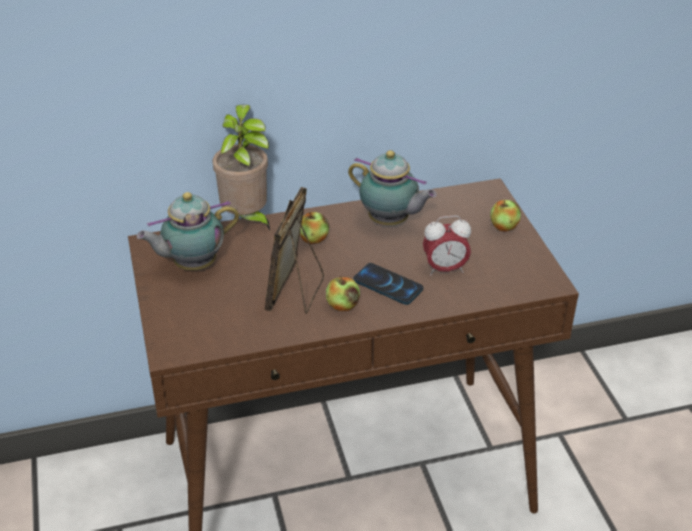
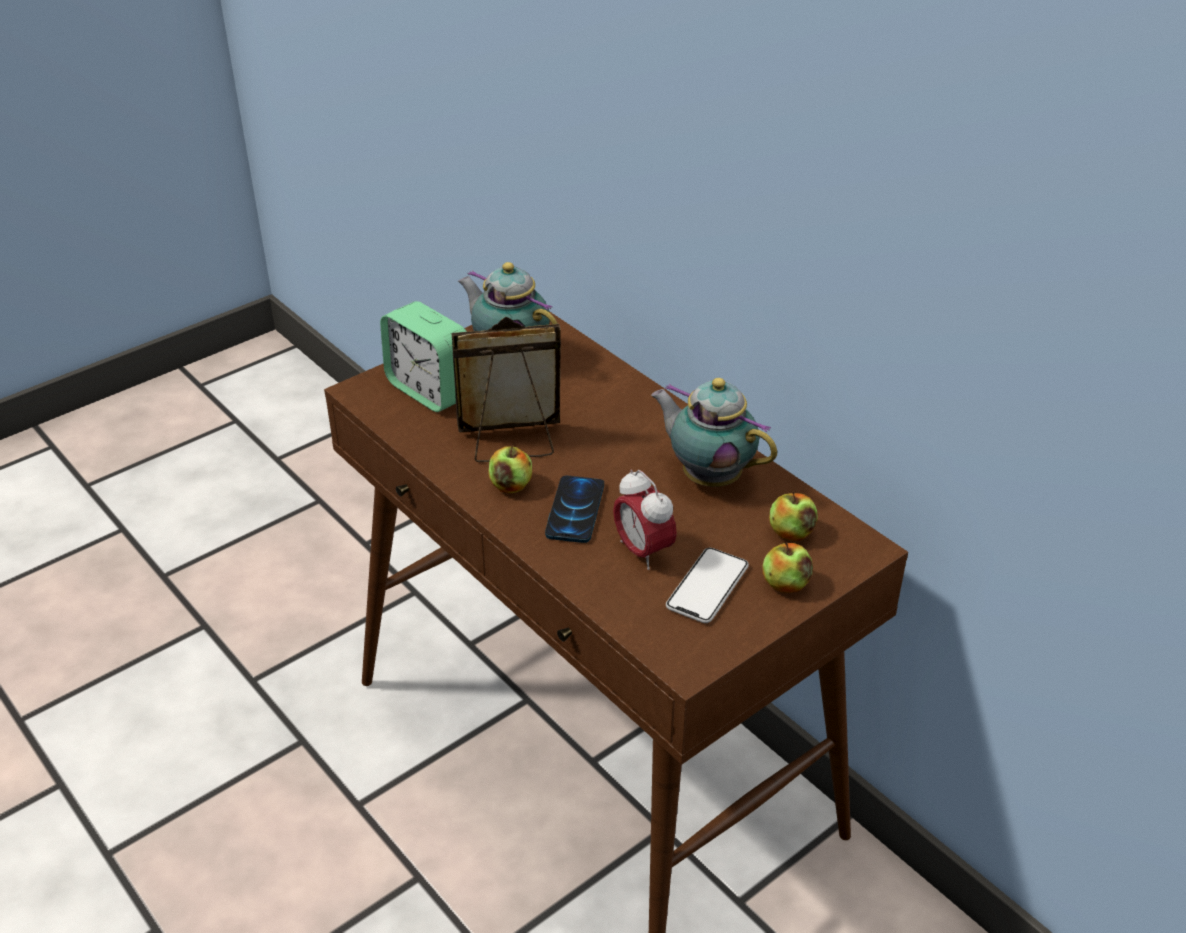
camera: 65 degrees right, 0 degrees up
potted plant [212,105,270,230] -> none
apple [300,212,329,244] -> apple moved to [769,491,818,541]
teapot [348,150,437,225] -> teapot turned 120 degrees clockwise [651,378,777,487]
none -> alarm clock [380,301,467,412]
none -> phone [666,548,749,623]

